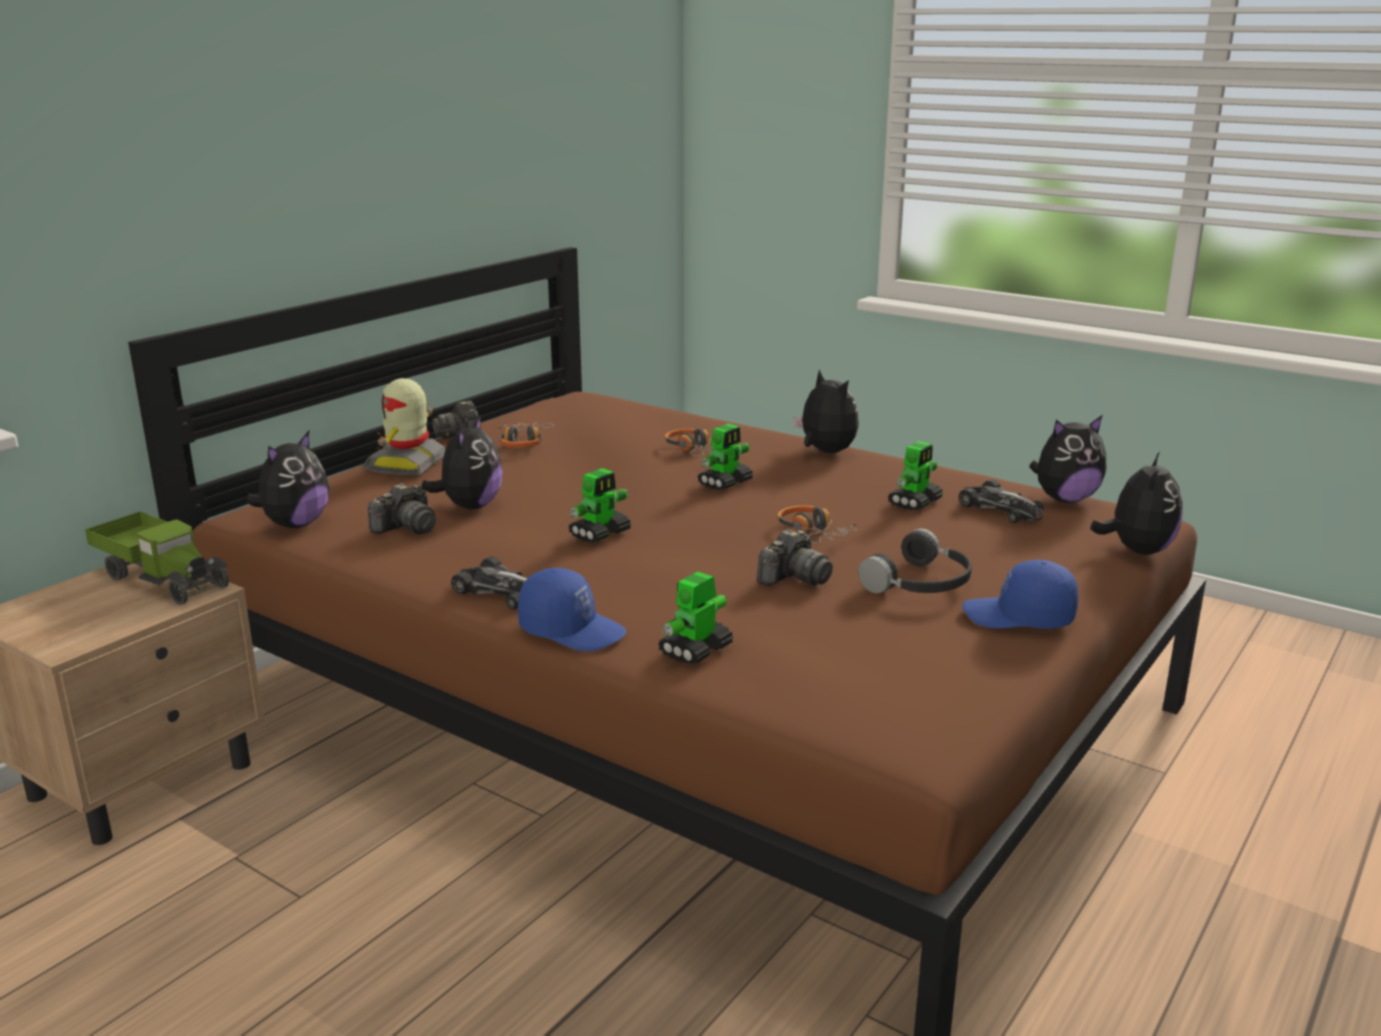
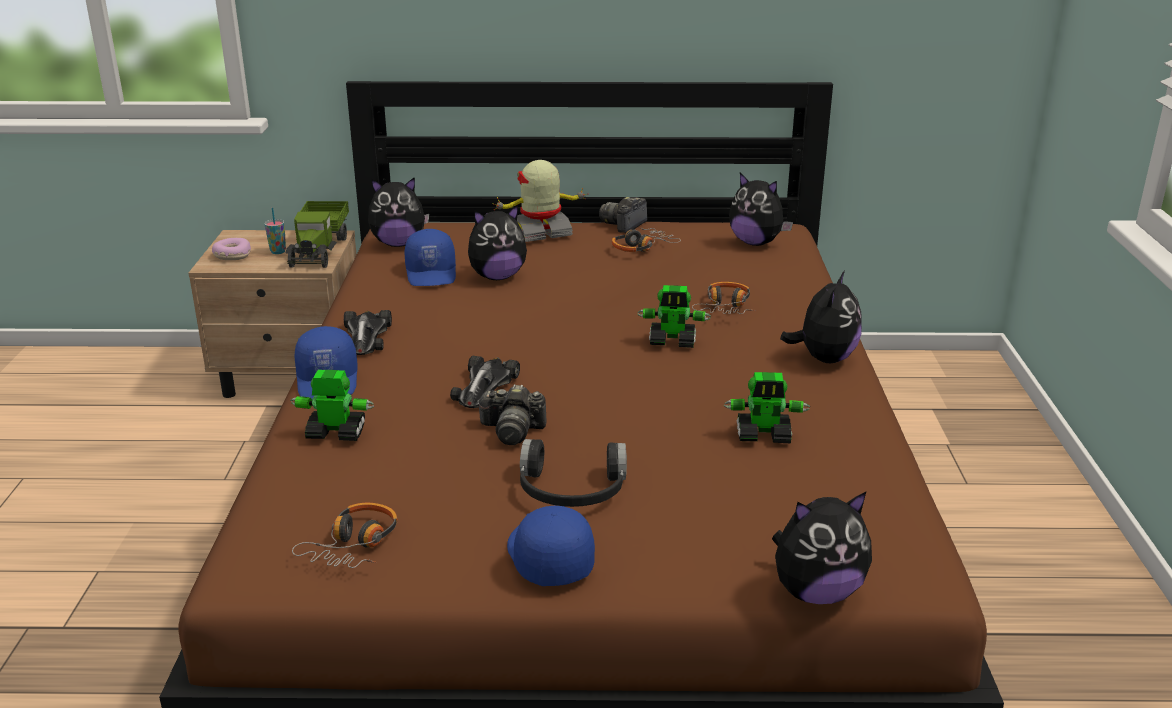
camera: 55 degrees right, 5 degrees up
camera [368,483,436,534] -> blue cap [405,229,456,286]
toy robot [568,468,631,543] -> none
headphones [777,505,859,543] -> headphones moved to [292,503,398,568]
toy car [958,480,1044,523] -> toy car moved to [450,356,520,408]
plush toy [1029,416,1106,503] -> plush toy moved to [729,173,793,246]
none -> donut [212,238,251,260]
none -> cup [264,208,286,254]

